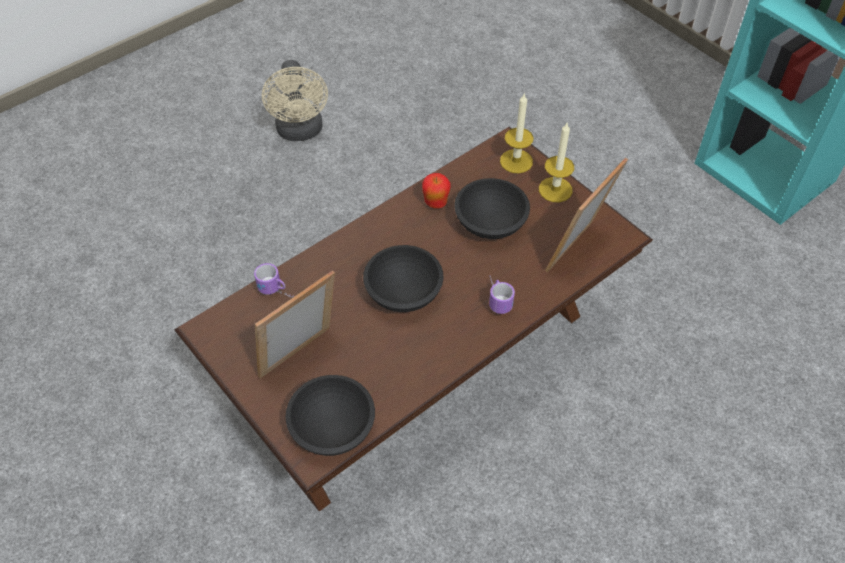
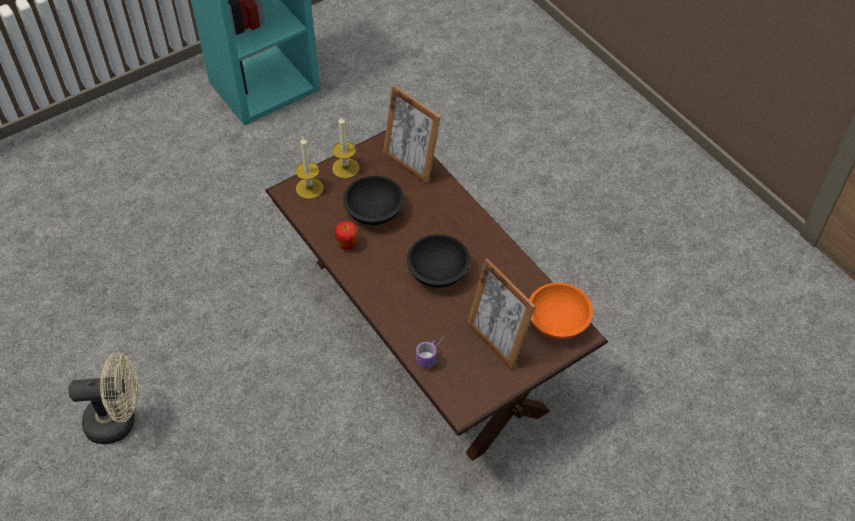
camera: 85 degrees left, 0 degrees up
black bowl [285,375,375,456] -> orange bowl [529,283,593,339]
mug [489,276,515,314] -> none

